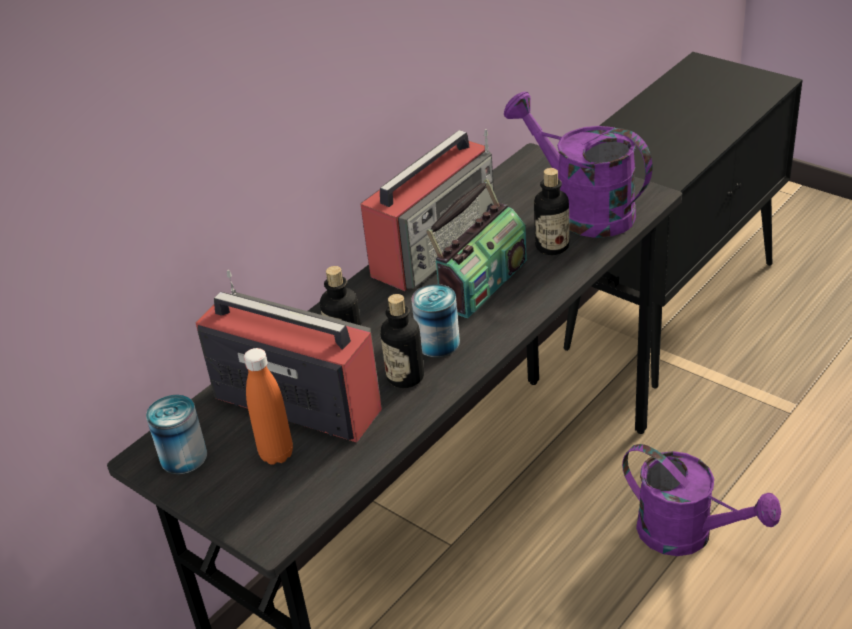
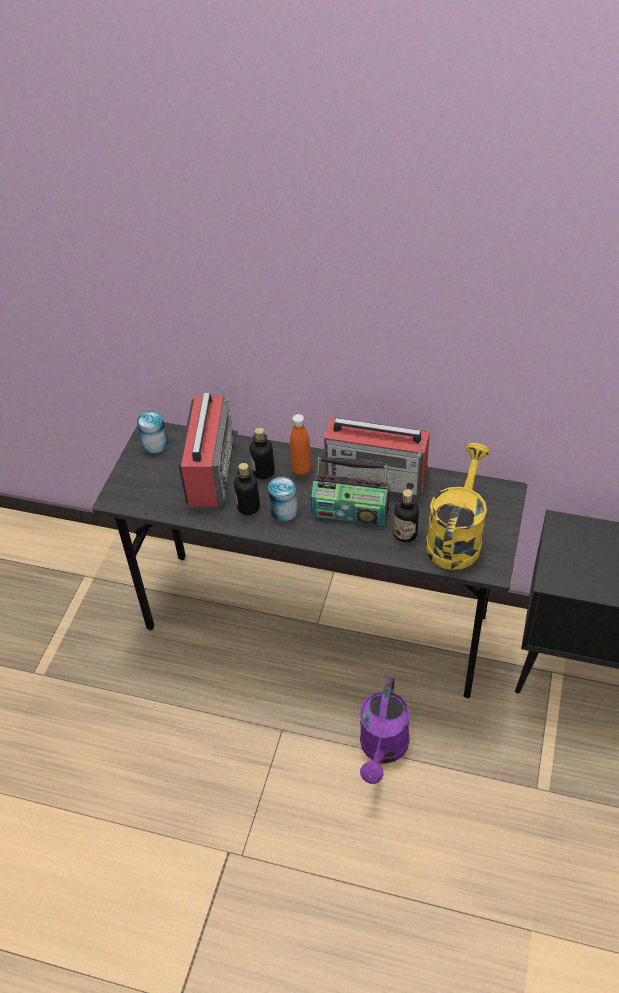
camera: 65 degrees right, 10 degrees up
orange bottle [244,348,293,465] -> orange bottle moved to [290,414,311,476]
purple watering can [504,92,652,238] -> yellow watering can [426,443,490,570]

